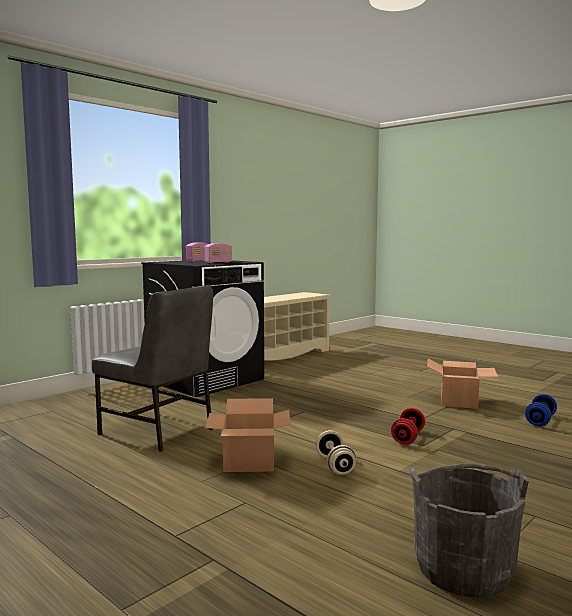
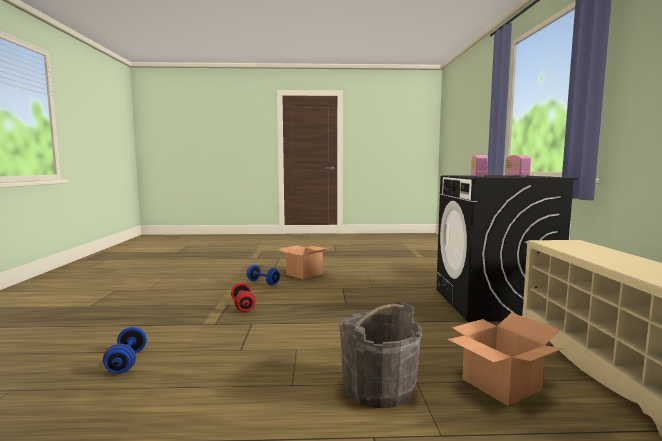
camera: 135 degrees right, 0 degrees up
grey chair [92,285,213,452] -> none
beige dumbbell [316,430,356,475] -> blue dumbbell [247,265,280,285]
grey bucket [410,463,529,598] -> grey bucket moved to [339,302,422,408]
cardboard box [427,359,498,409] -> cardboard box moved to [447,312,564,406]

